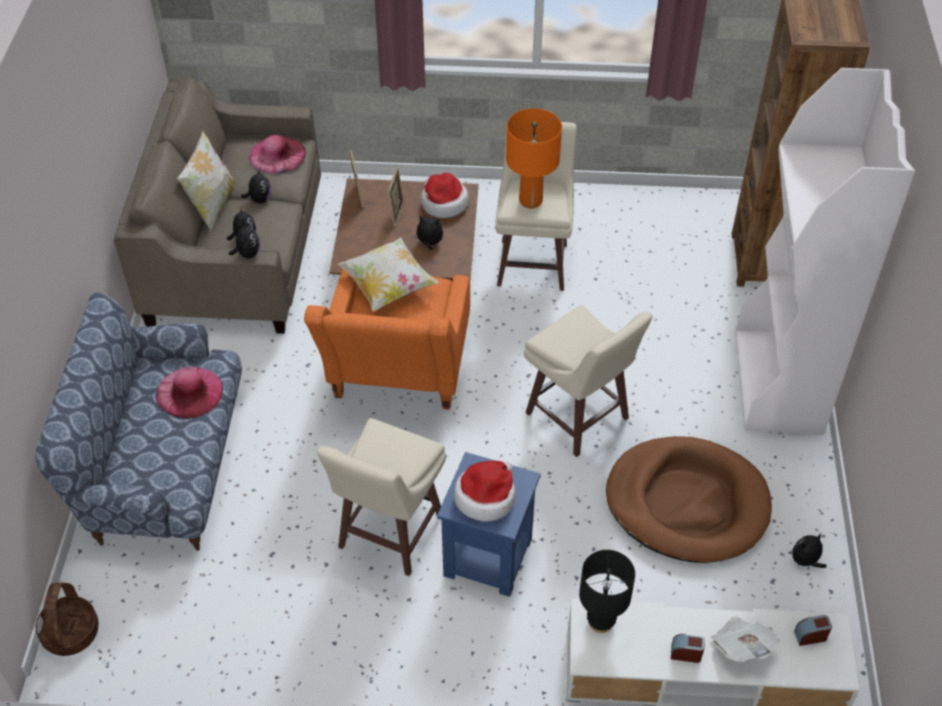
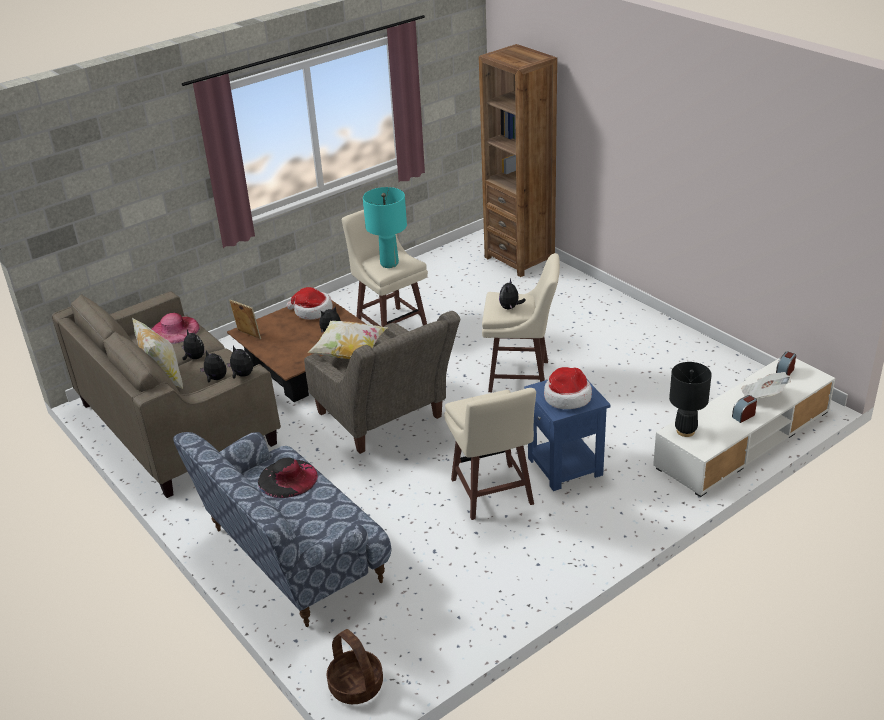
camera: 40 degrees left, 15 degrees down
pink hat [156,367,223,419] -> black hat [258,458,318,498]
orange armchair [304,269,470,410] -> grey armchair [304,311,460,454]
picture frame [388,166,404,226] -> none
orange table lamp [506,108,562,208] -> turquoise table lamp [363,187,407,268]
brown dog bed [606,436,772,563] -> none
white bookcase [735,68,915,435] -> none
plush toy [793,533,827,568] -> plush toy moved to [499,279,526,309]

